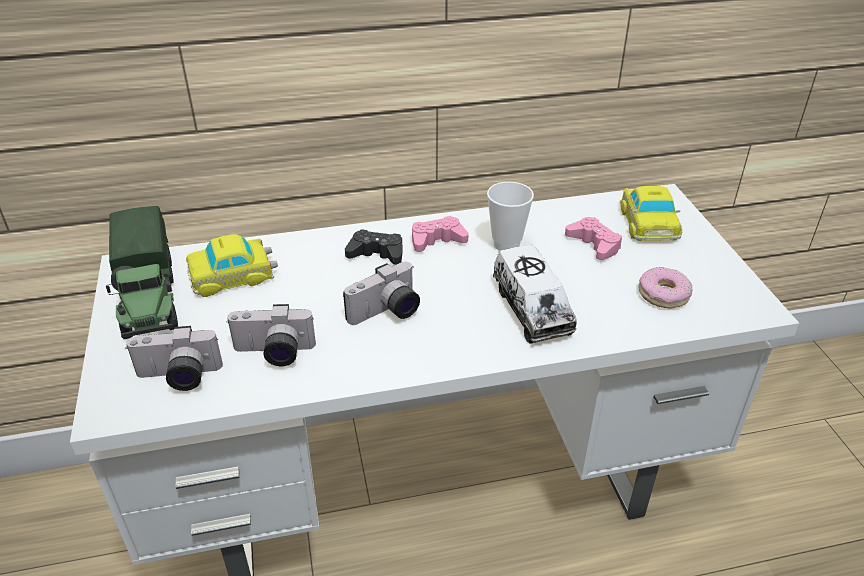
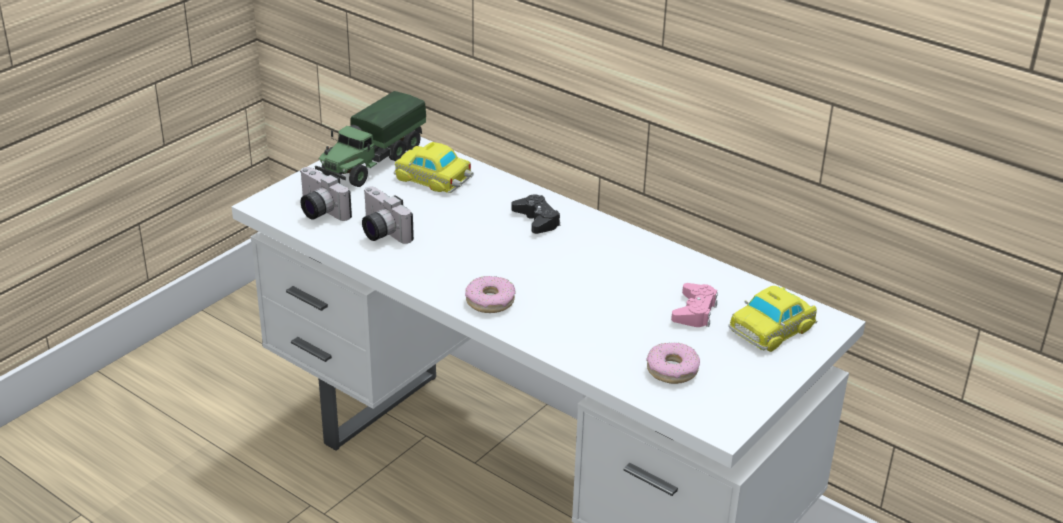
camera: 50 degrees right, 5 degrees down
camera [343,262,420,325] -> none
pink game controller [412,216,468,252] -> none
cup [487,182,534,251] -> none
toy truck [493,245,577,344] -> none
none -> donut [465,276,516,313]

